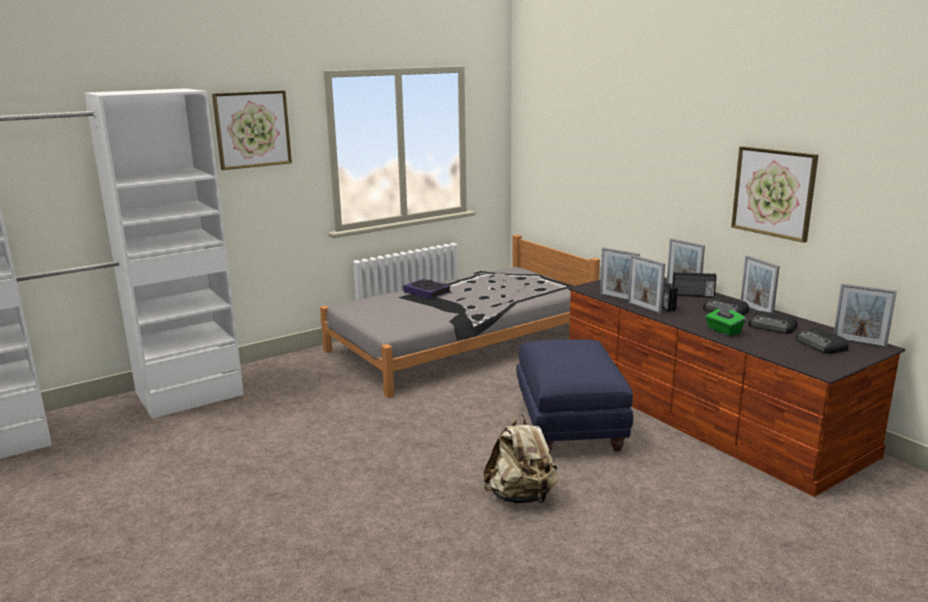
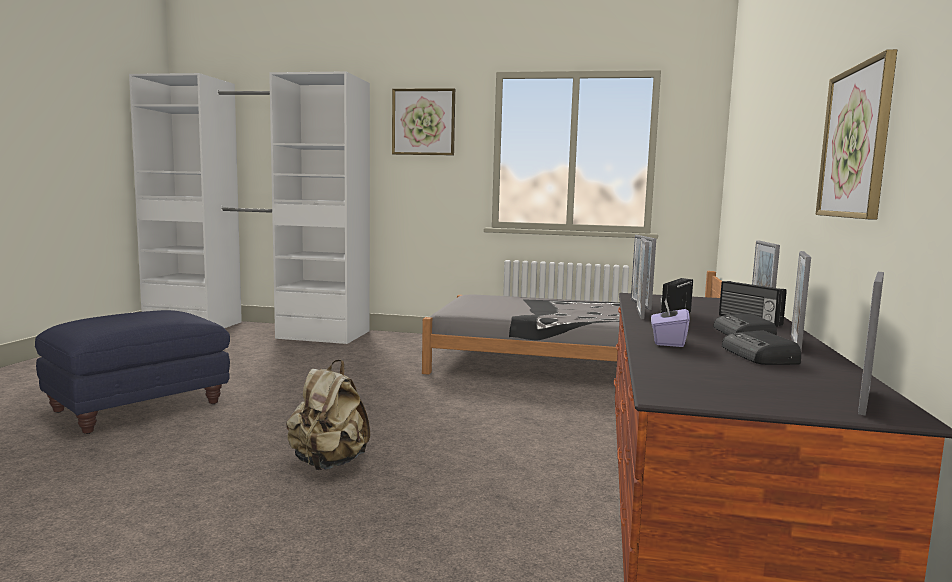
camera: 45 degrees right, 10 degrees down
book [403,279,451,299] -> none
blue ottoman [516,339,633,454] -> blue ottoman moved to [35,310,230,434]
green tissue box [706,306,746,336] -> purple tissue box [651,300,690,347]
radio [796,327,849,354] -> none
picture frame [834,283,897,348] -> picture frame turned 45 degrees clockwise [858,272,884,416]

